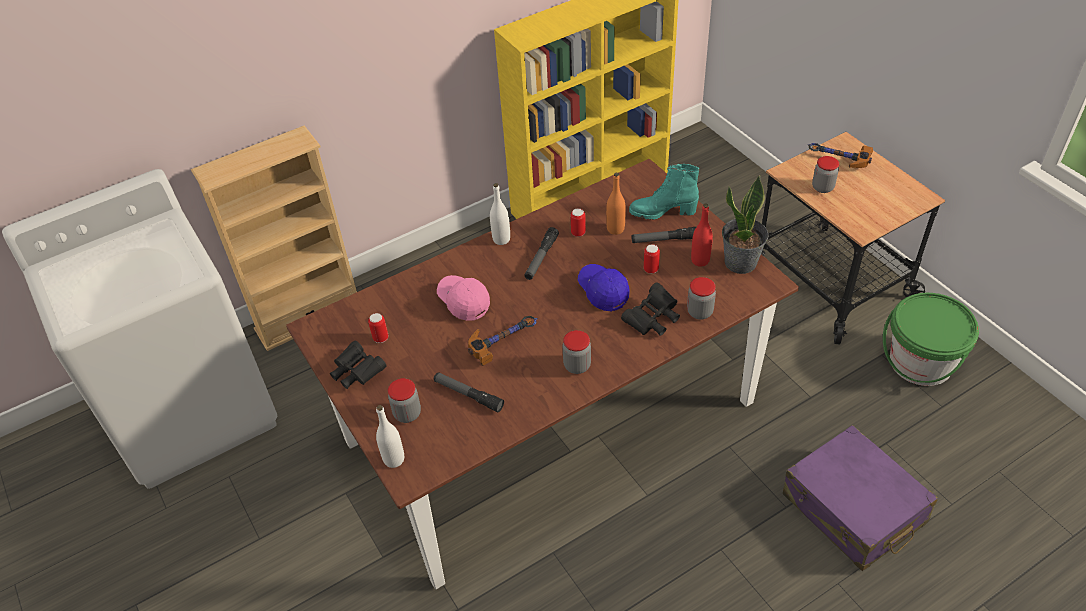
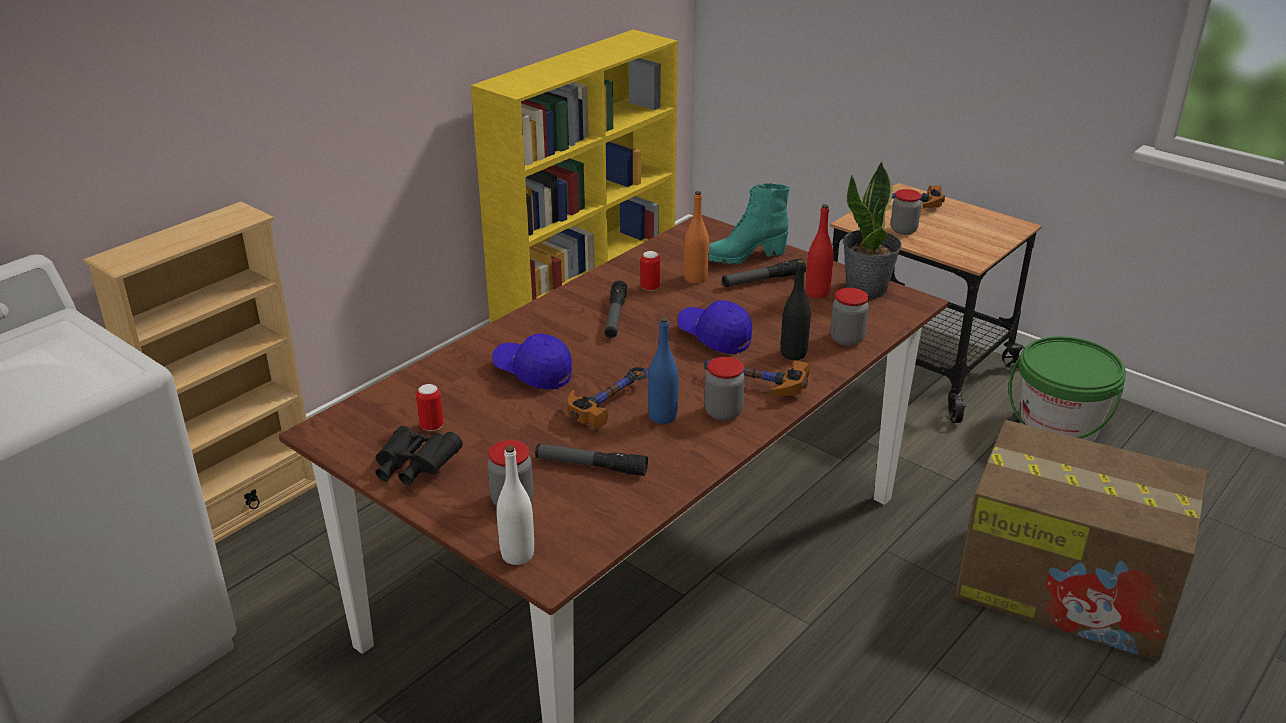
camera: 20 degrees left, 15 degrees down
pink cap [437,275,490,321] -> blue cap [492,333,572,389]
white bottle [490,183,510,245] -> none
black binoculars [621,282,680,336] -> black bottle [781,260,811,360]
can [644,244,660,274] -> none
purple suitcase [783,425,938,571] -> cardboard box [955,420,1207,661]
none -> blue bottle [648,317,679,424]
none -> hammer [702,359,810,396]

